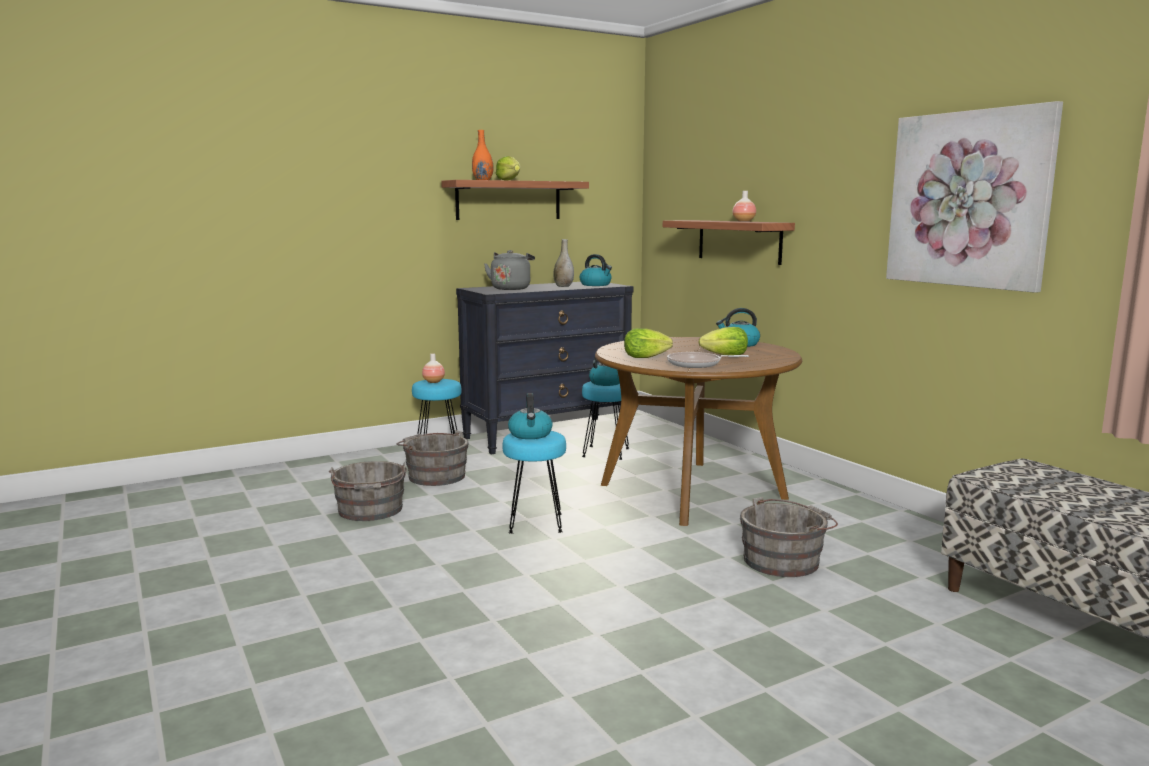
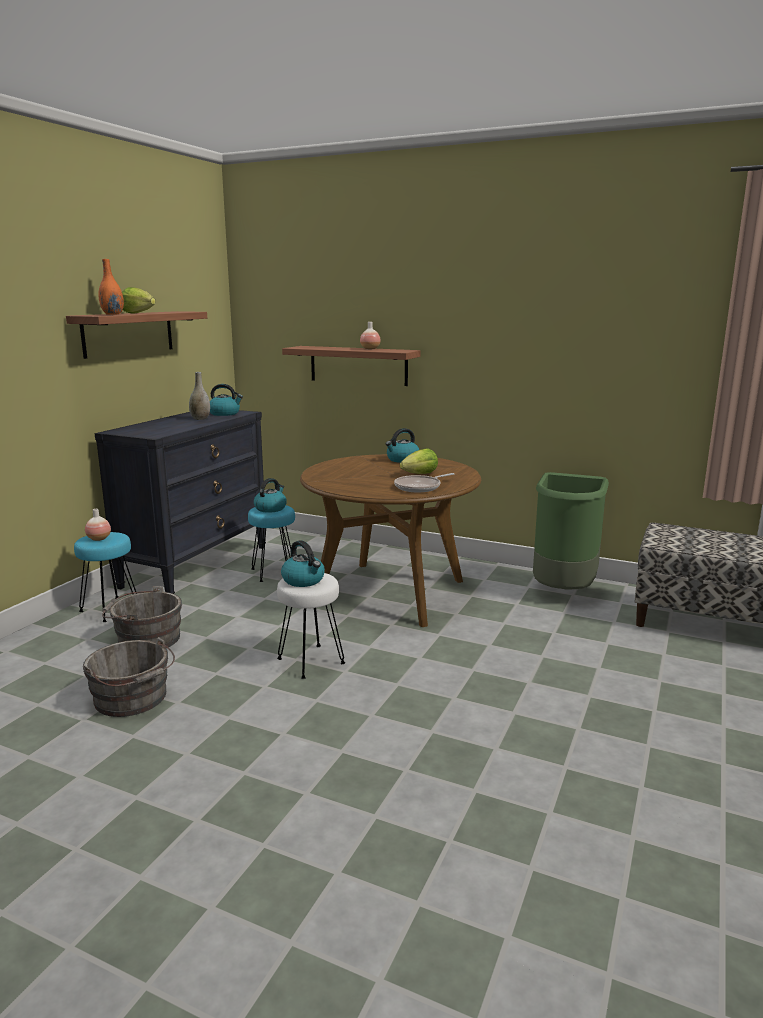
camera: 35 degrees left, 5 degrees up
grey kettle [484,250,535,290] -> none
turquoise stool [502,431,566,534] -> white stool [277,573,345,679]
lettuce [624,328,673,358] -> none
grey bucket [740,497,838,577] -> none
picture [886,101,1063,293] -> none
none -> green trash can [533,472,609,590]

